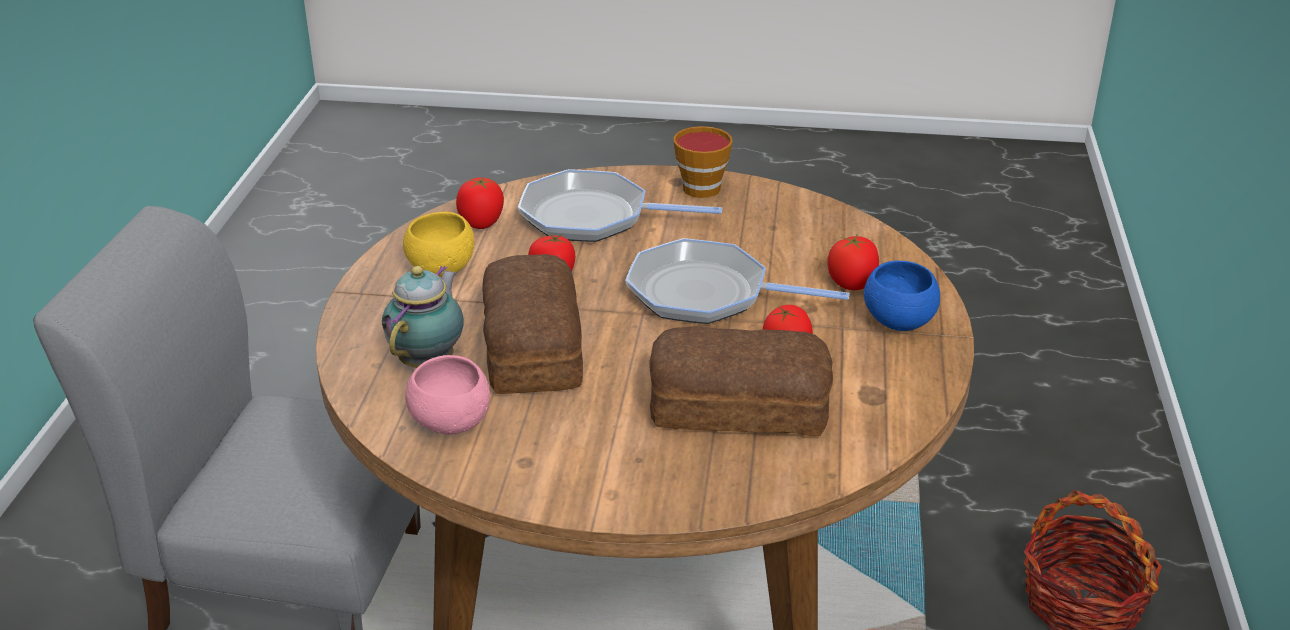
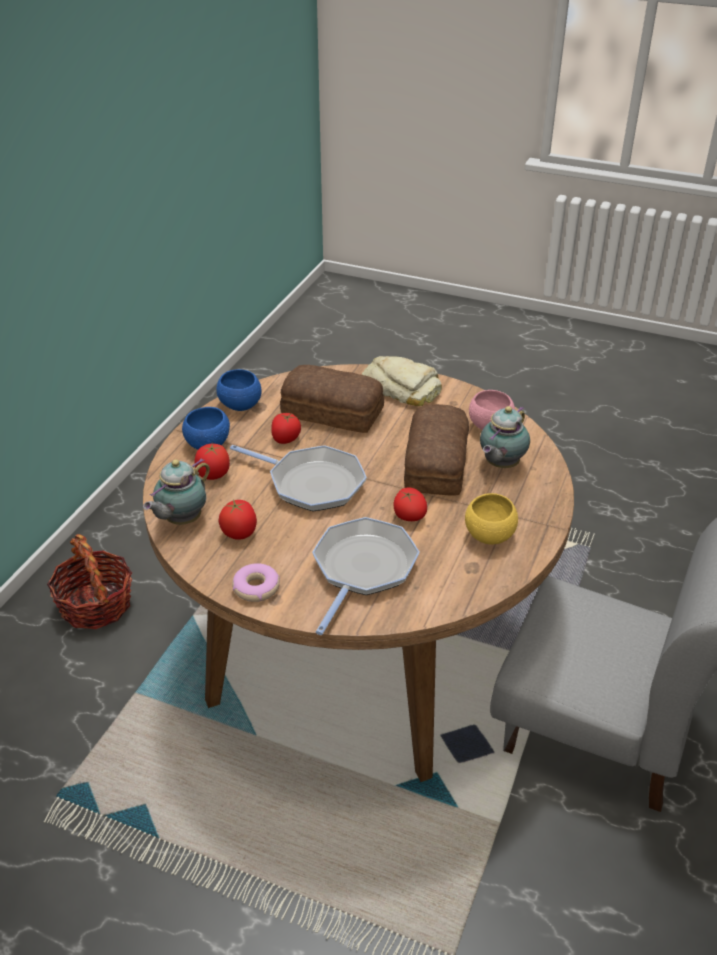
camera: 165 degrees left, 5 degrees up
tomato [456,177,504,229] -> tomato moved to [219,499,257,540]
frying pan [518,169,722,242] -> frying pan turned 90 degrees counterclockwise [312,517,420,635]
cup [673,126,733,198] -> donut [232,563,280,602]
none -> teapot [143,458,210,525]
none -> blue bowl [216,369,262,411]
none -> bread [362,356,442,406]

